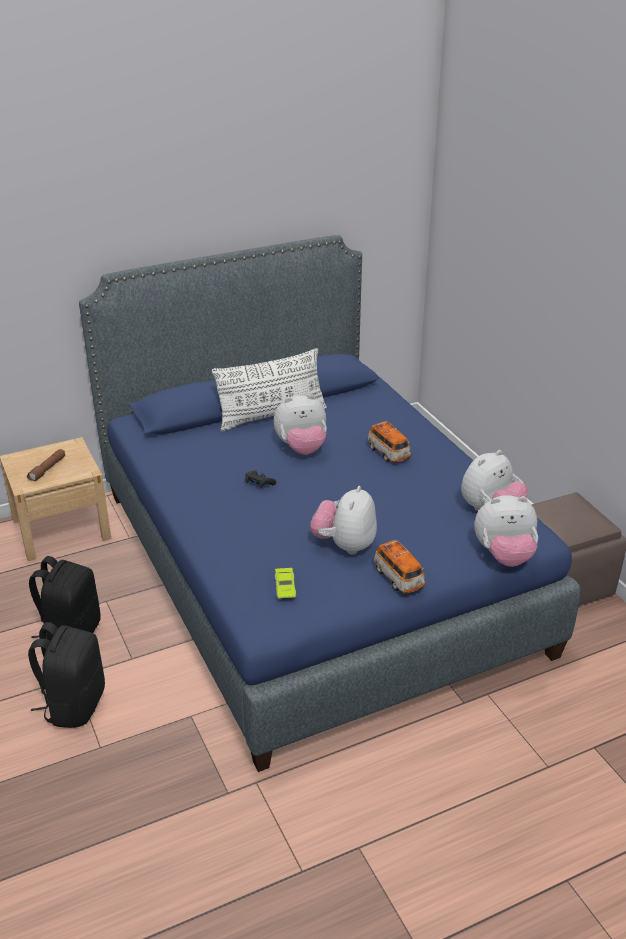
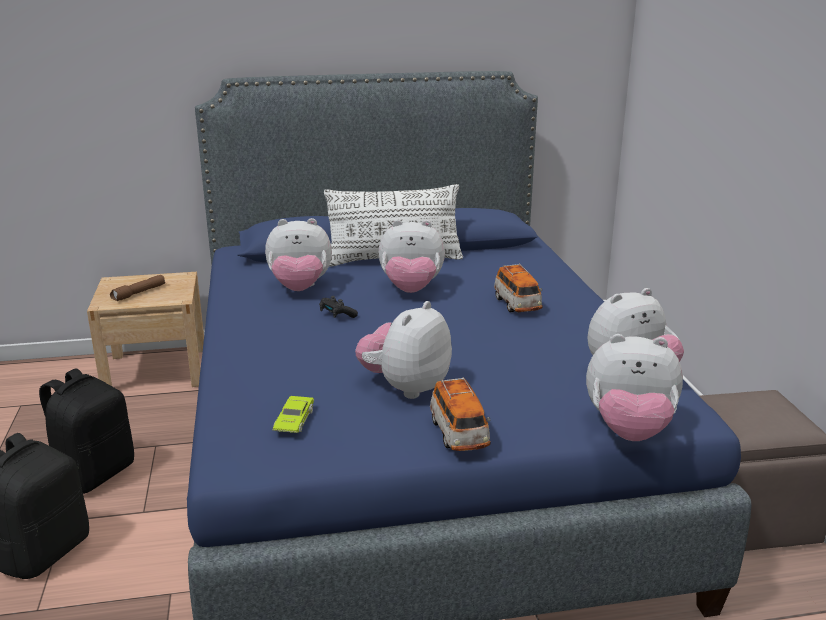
camera: 15 degrees right, 10 degrees down
none -> plush toy [265,218,332,291]

